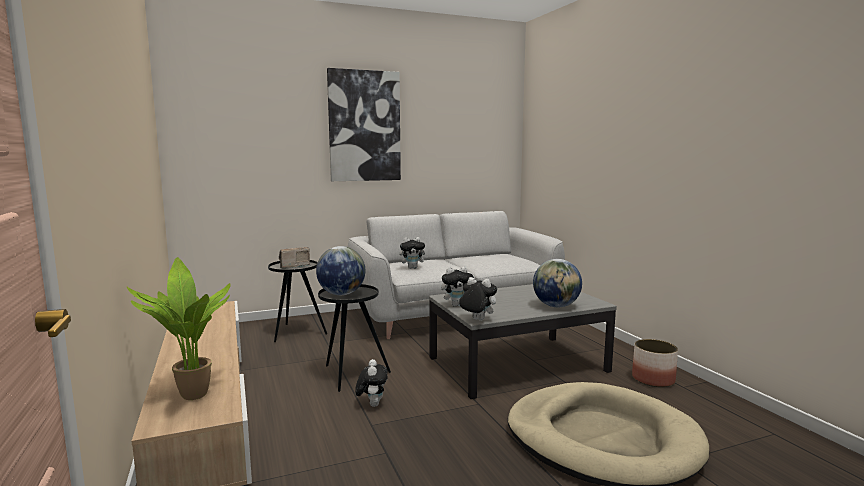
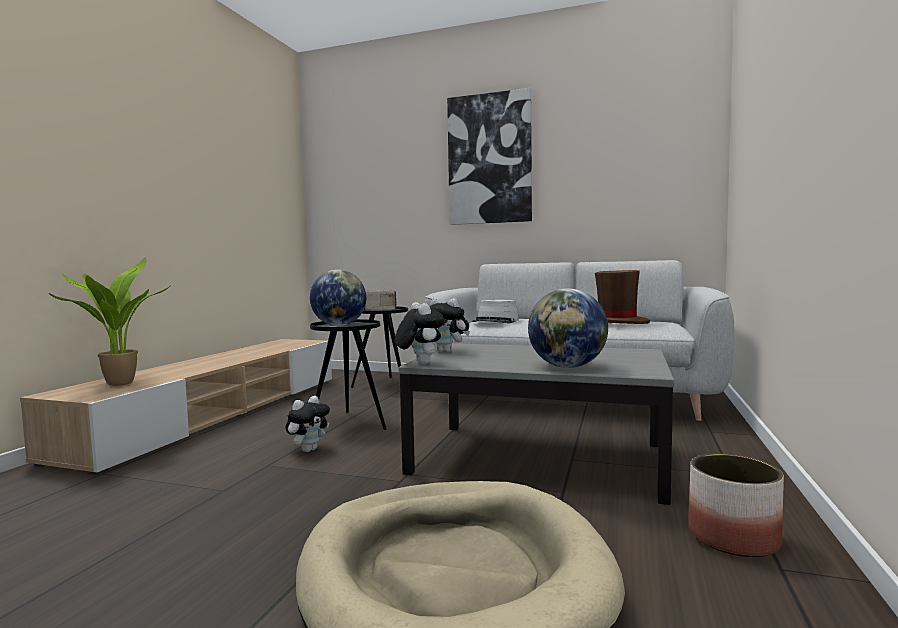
camera: 40 degrees right, 5 degrees down
plush toy [400,237,428,269] -> grey hat [472,300,519,323]
none -> brown hat [595,270,650,324]

